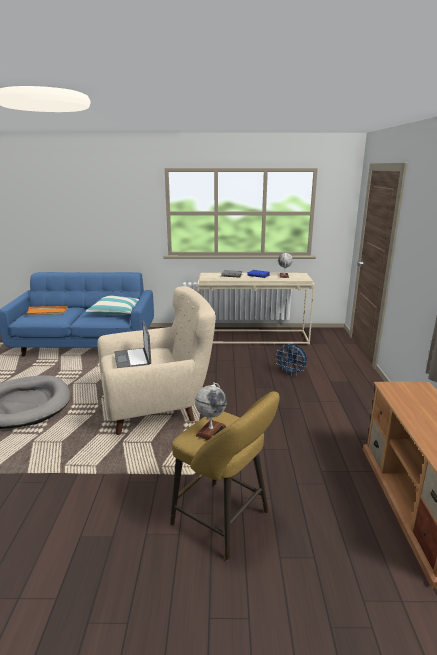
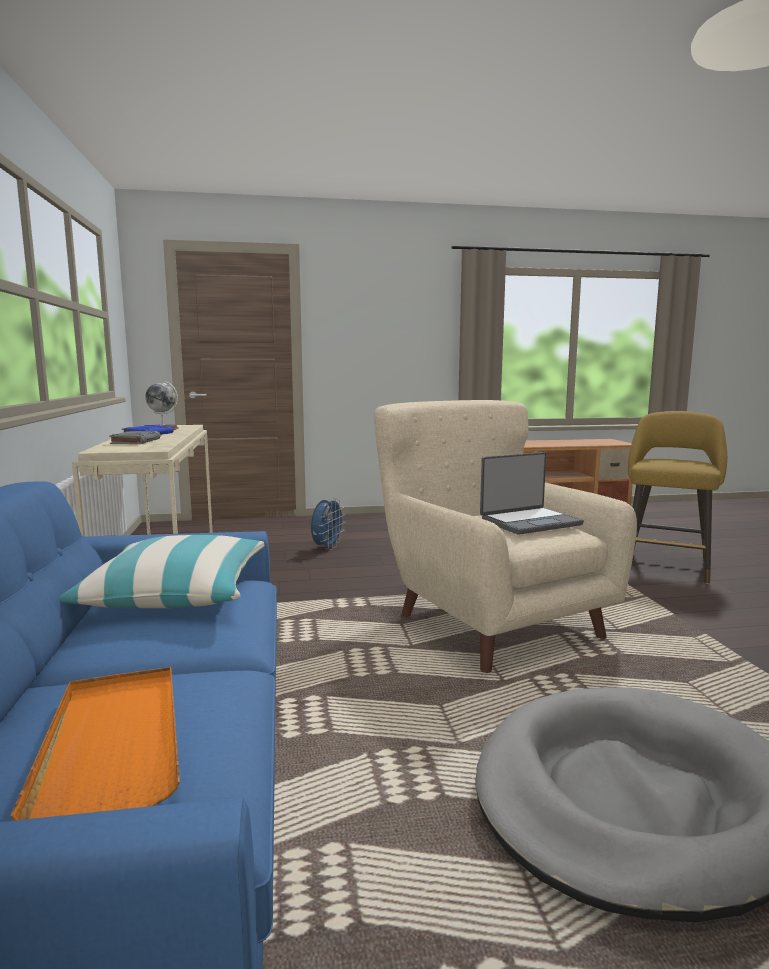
camera: 100 degrees left, 10 degrees down
globe [195,383,227,440] -> none

